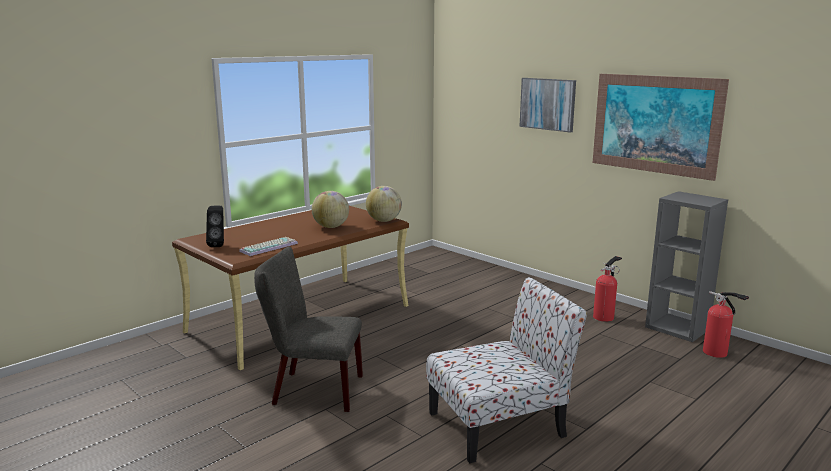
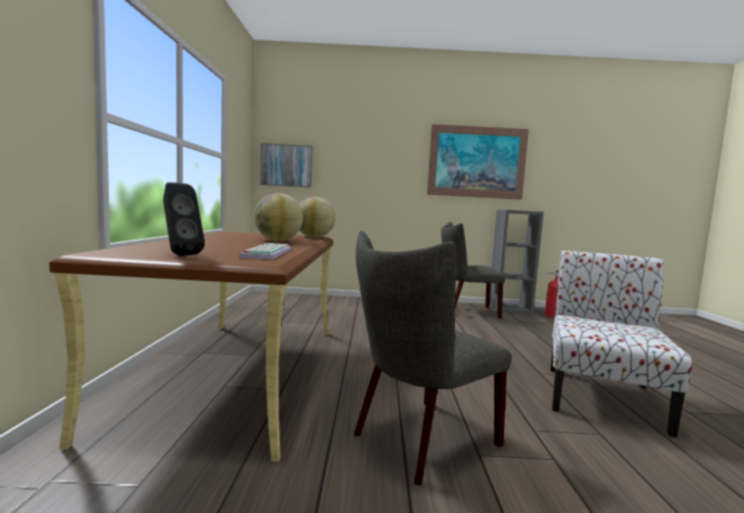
camera: 45 degrees left, 10 degrees down
picture [519,78,576,133] -> picture moved to [260,143,312,188]
fire extinguisher [593,256,622,322] -> grey chair [441,222,505,318]

